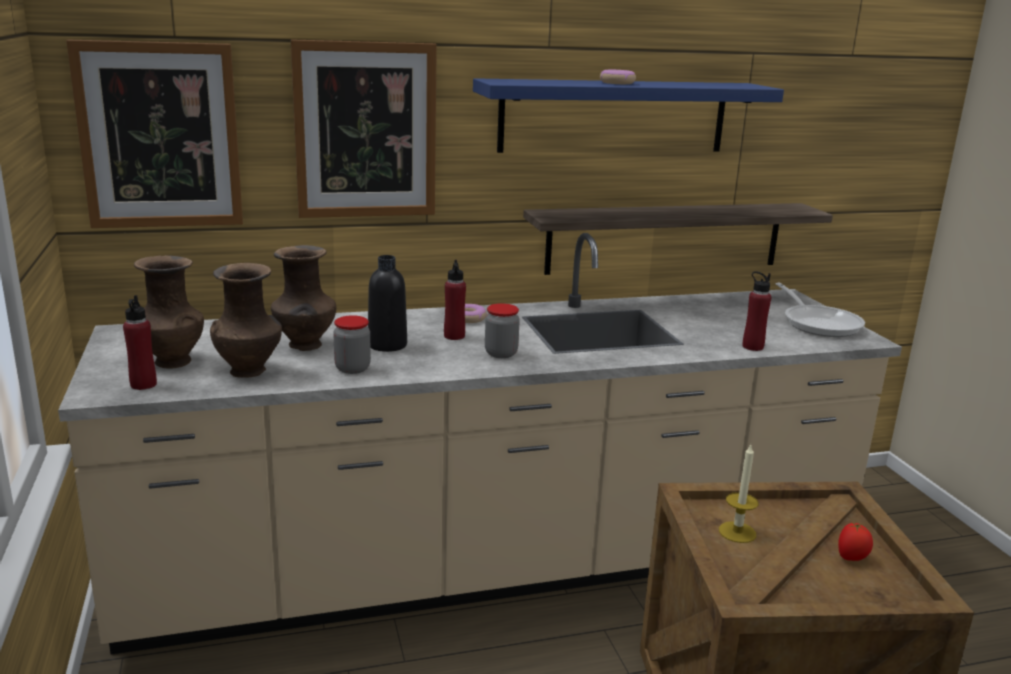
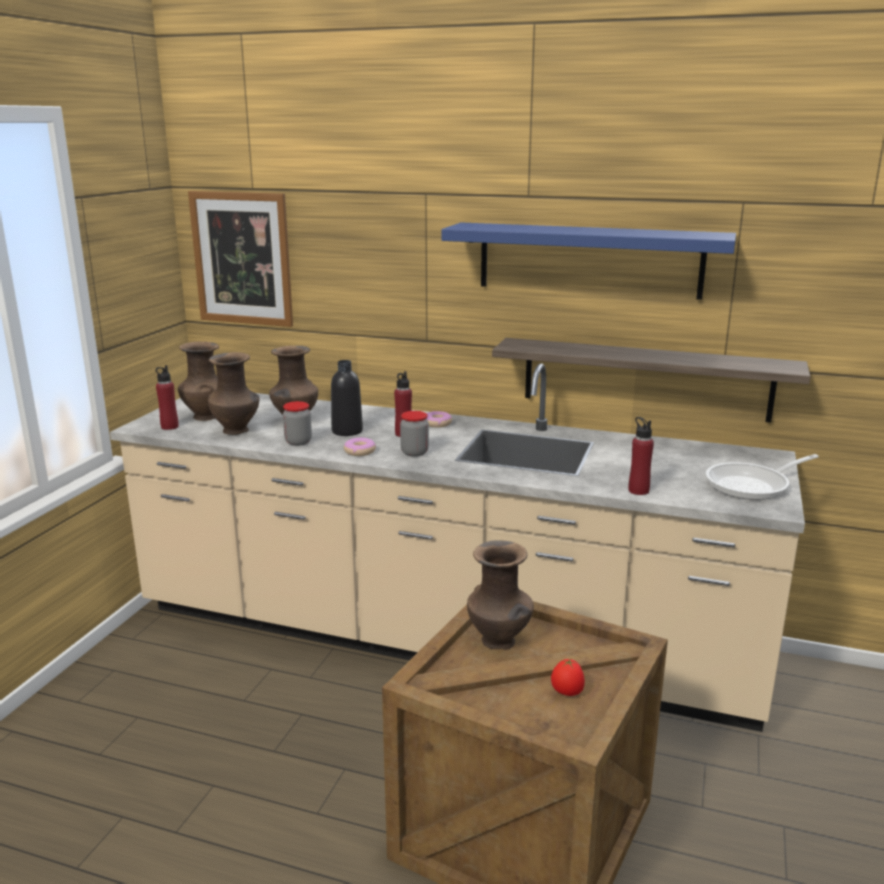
camera: 35 degrees right, 0 degrees up
picture [291,39,437,218] -> none
donut [600,70,636,84] -> donut moved to [344,438,376,456]
candle [719,445,759,543] -> brown vase [467,541,534,650]
frying pan [776,283,865,337] -> frying pan turned 45 degrees clockwise [706,454,819,500]

